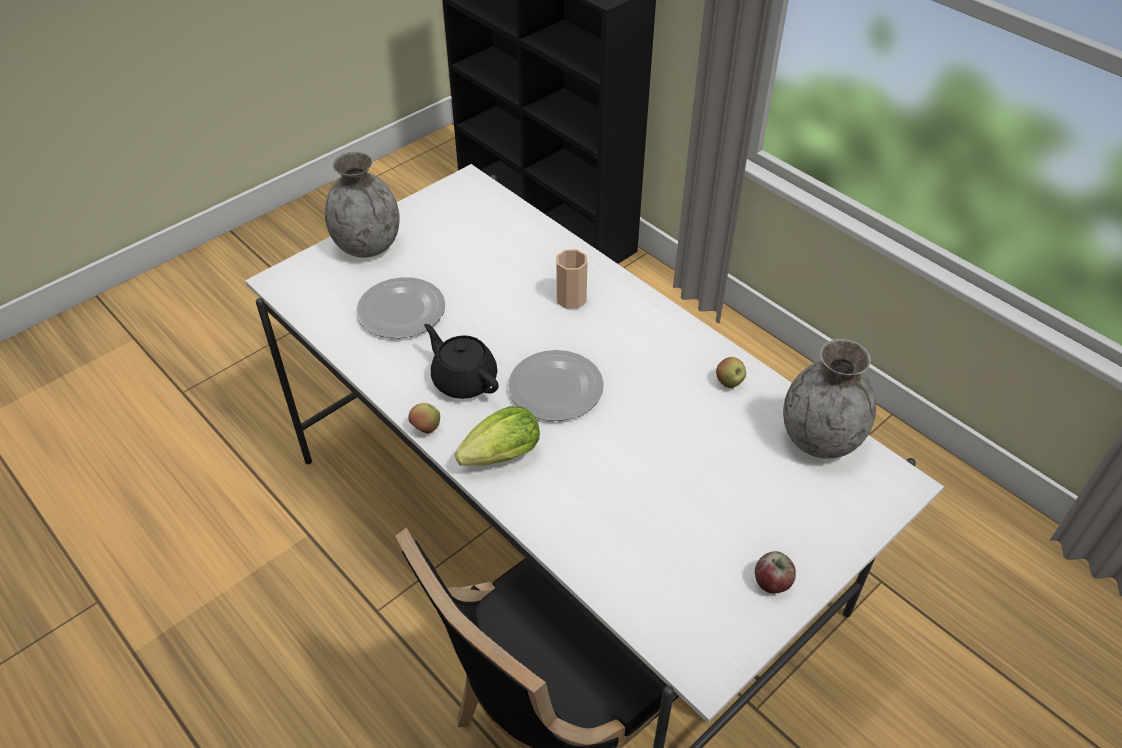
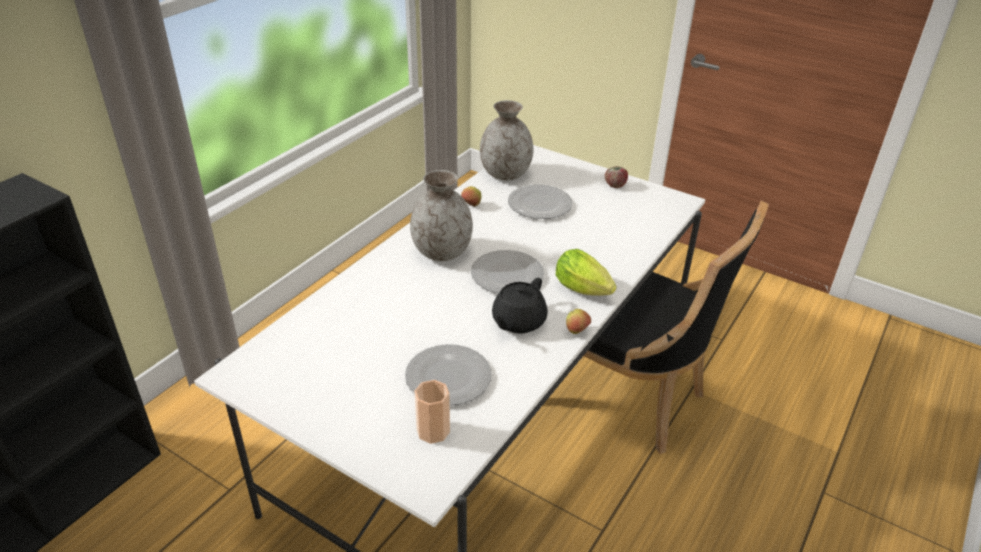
camera: 105 degrees left, 10 degrees down
grey vase [324,151,400,258] -> grey vase moved to [410,170,473,261]
cup [556,249,588,309] -> cup moved to [414,380,450,444]
none -> plate [508,184,573,219]

